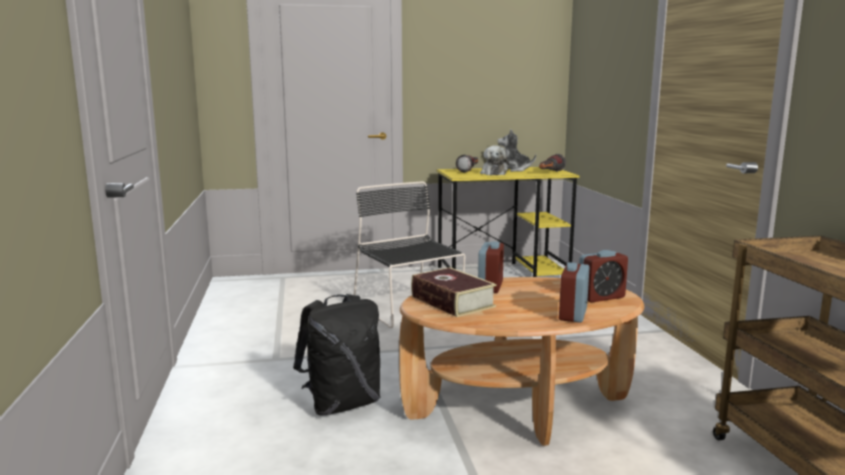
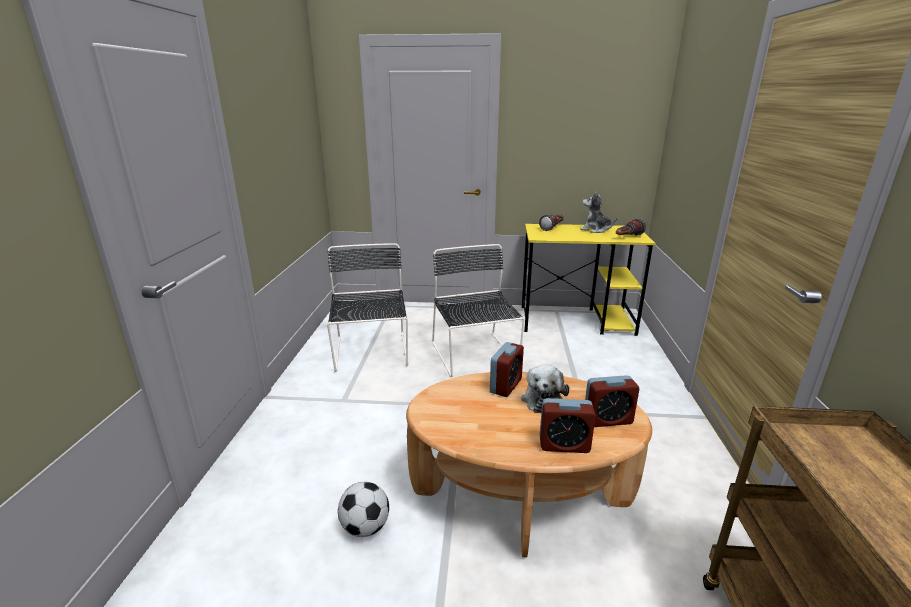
camera: 15 degrees right, 10 degrees up
black backpack [293,294,380,415] -> none
book [411,267,497,317] -> none
plush toy [480,145,509,175] -> plush toy moved to [521,365,569,413]
alarm clock [559,262,589,323] -> alarm clock turned 120 degrees counterclockwise [540,398,596,453]
none -> black chair [327,243,408,372]
none -> football [338,482,389,537]

